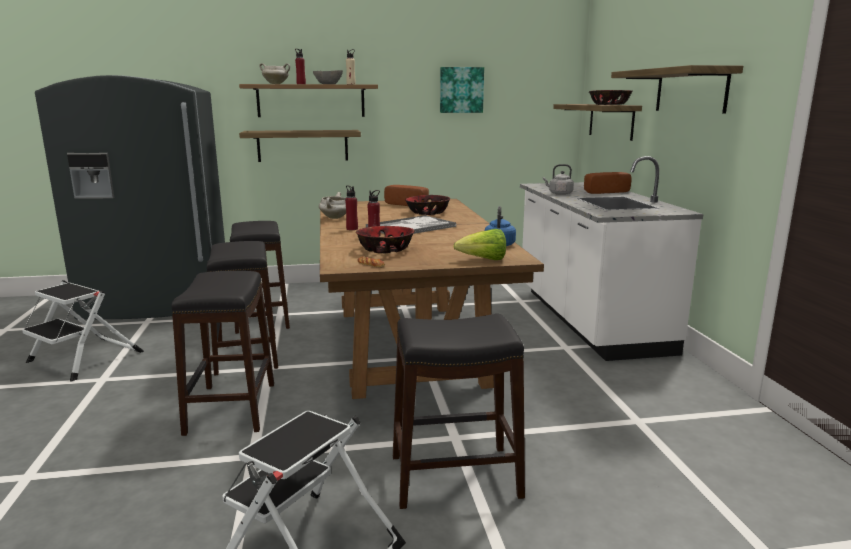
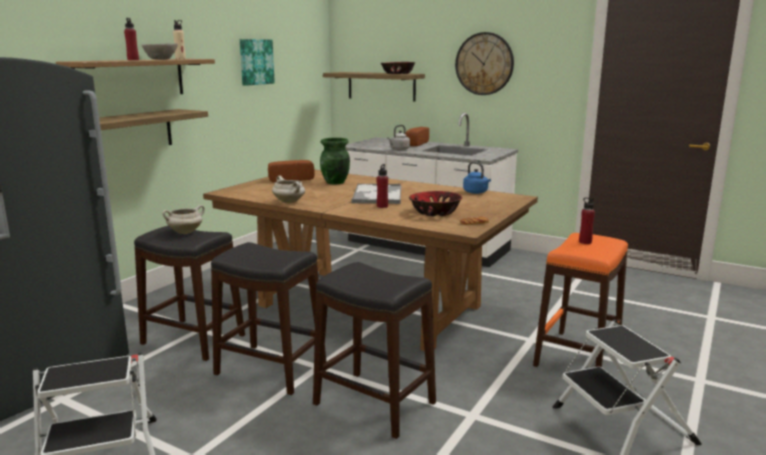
camera: 50 degrees left, 0 degrees up
white cooking pot [259,63,290,84] -> white cooking pot moved to [162,205,205,234]
red bottle [345,186,358,230] -> red bottle moved to [579,197,595,244]
black stool [393,314,525,509] -> orange stool [533,233,628,367]
bowl [405,195,451,215] -> green vase [320,138,350,184]
lettuce [453,229,506,260] -> none
shelf [611,65,743,113] -> wall clock [455,32,514,95]

